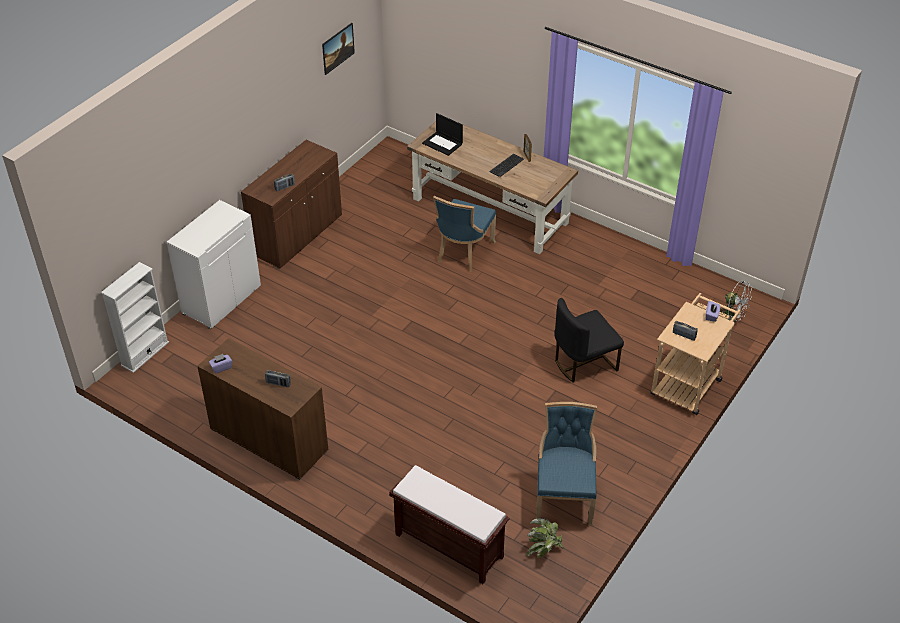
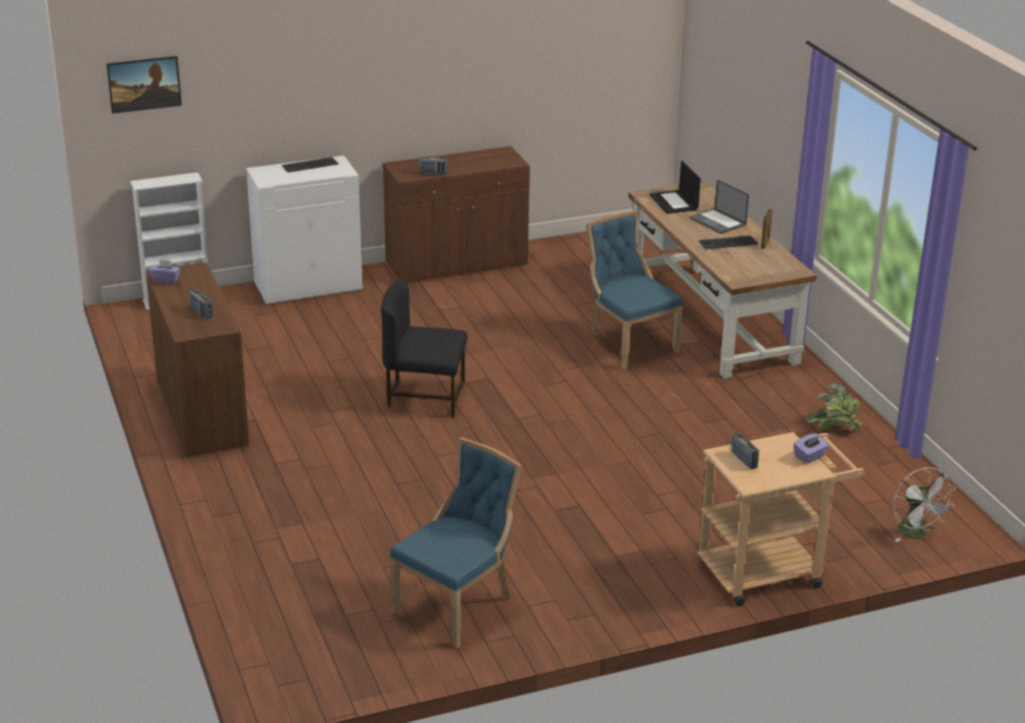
camera: 35 degrees right, 15 degrees down
picture [322,23,355,75] -> picture moved to [106,56,182,114]
brown bench [389,465,510,584] -> none
blue chair [433,196,496,272] -> blue chair turned 90 degrees clockwise [586,211,683,370]
potted plant [526,518,563,558] -> potted plant moved to [806,384,862,432]
black chair [555,298,624,382] -> black chair moved to [381,281,468,418]
none -> keyboard [282,157,339,172]
none -> laptop [689,179,749,234]

